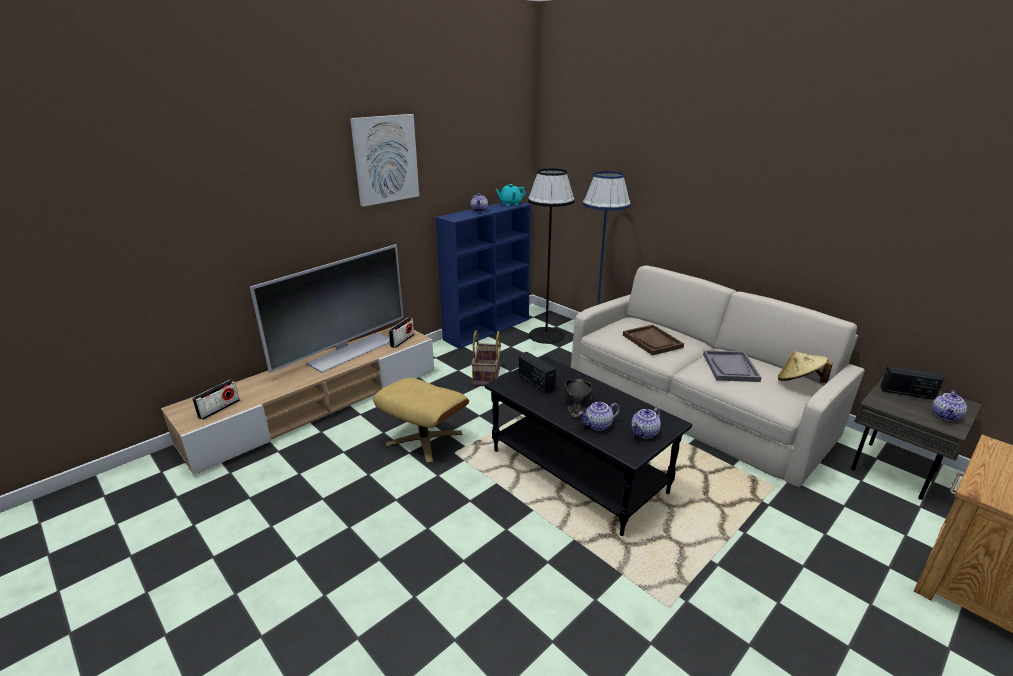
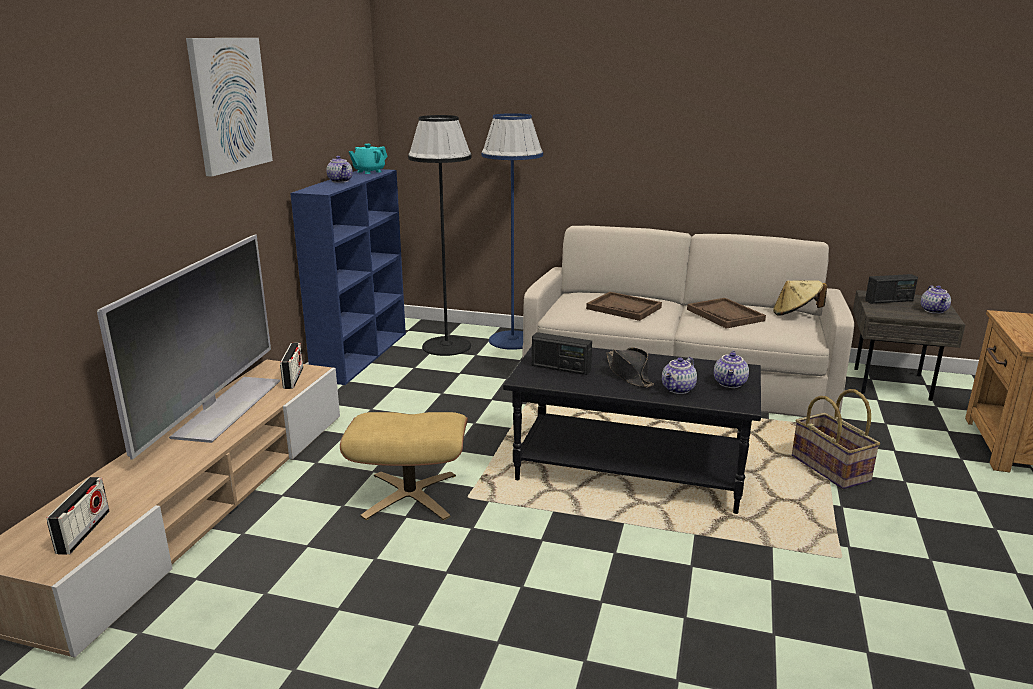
camera: 30 degrees left, 5 degrees down
basket [471,330,501,386] -> basket moved to [792,389,880,489]
grey tray [703,350,762,382] -> brown tray [687,298,766,329]

